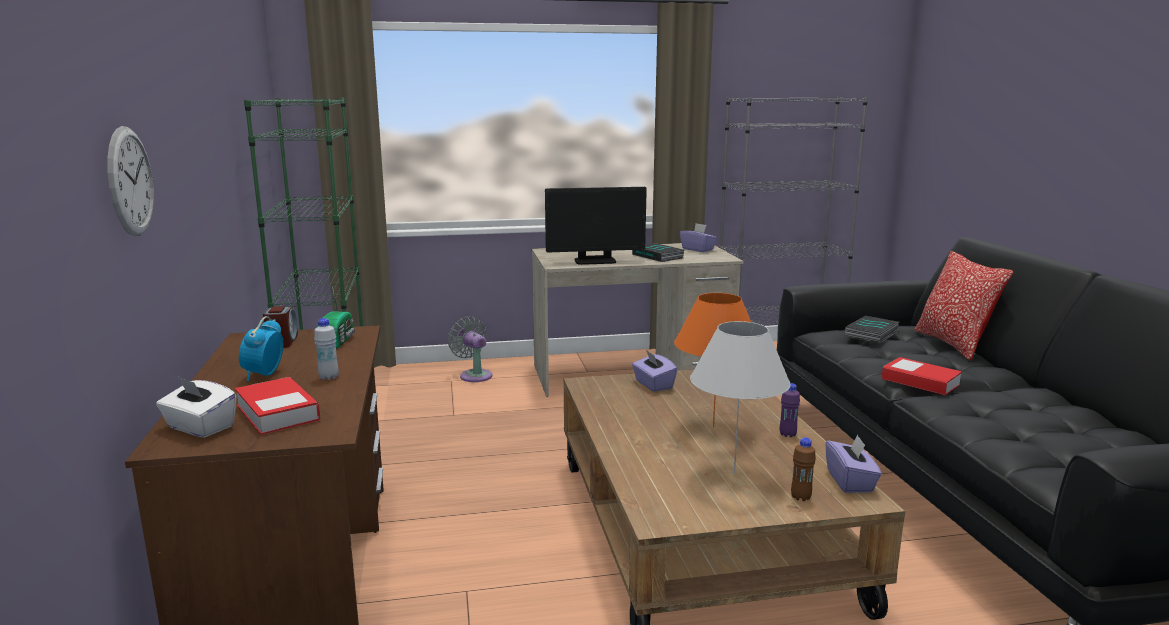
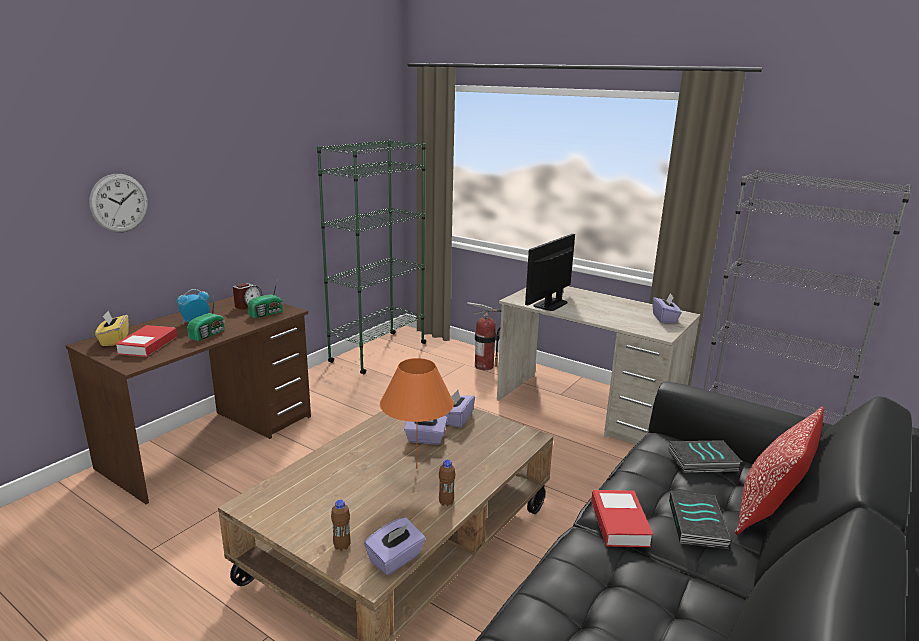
camera: 45 degrees right, 5 degrees up
white tissue box [156,376,236,438] -> yellow tissue box [95,311,129,346]
white bottle [314,318,339,380] -> radio [187,297,225,341]
grey fan [448,316,492,382] -> fire extinguisher [467,302,501,370]
monitor [545,187,647,265] -> monitor turned 90 degrees clockwise [525,234,575,311]
book [632,243,684,262] -> book moved to [669,491,732,549]
white table lamp [690,321,791,474] -> none
purple bottle [779,383,800,437] -> brown bottle [439,460,455,506]
none -> purple tissue box [404,416,447,445]

